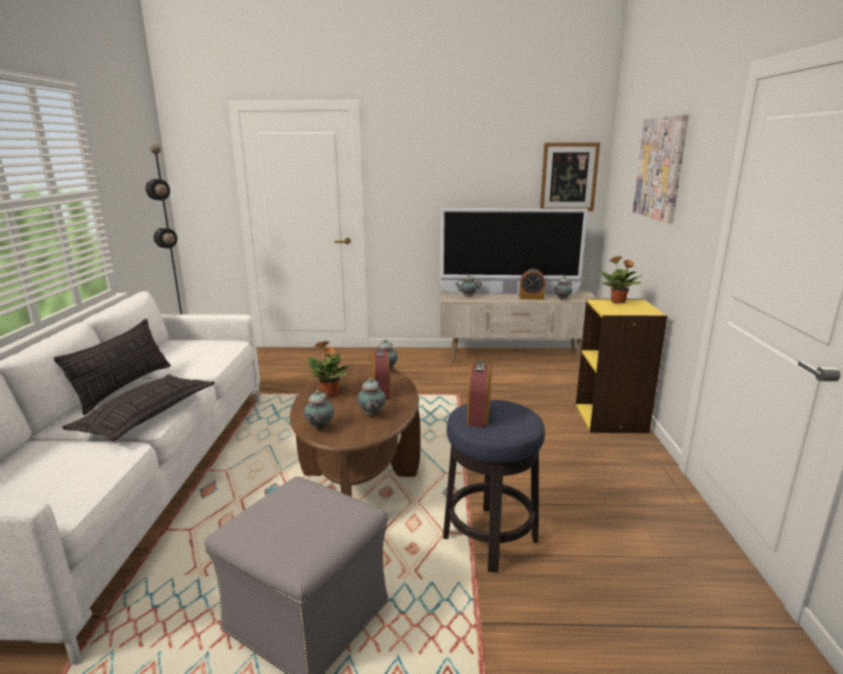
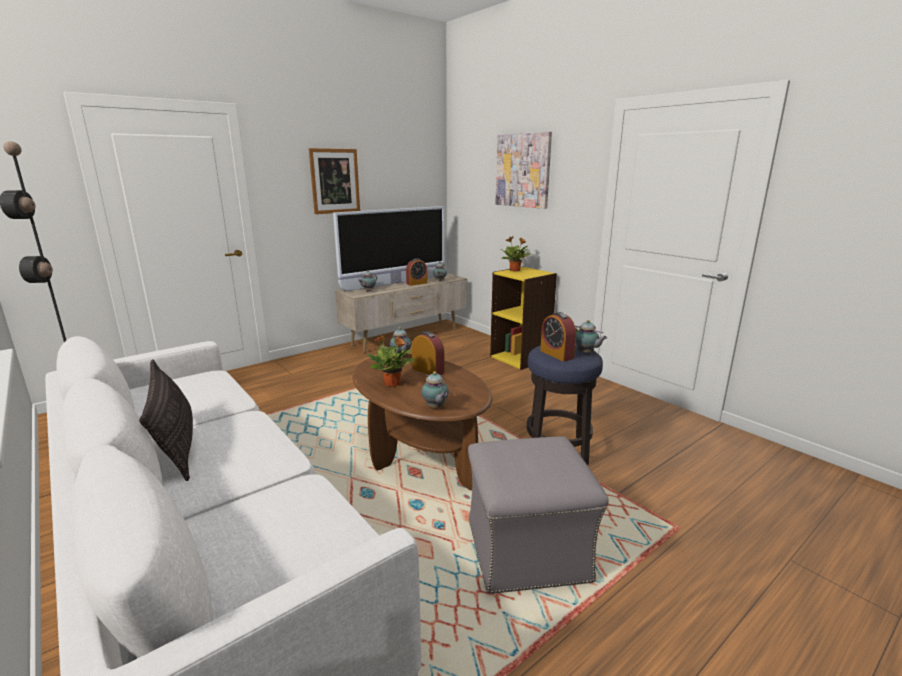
camera: 40 degrees left, 0 degrees up
pillow [62,375,215,442] -> none
teapot [357,378,386,416] -> teapot moved to [575,320,607,354]
picture [540,142,600,211] -> picture moved to [309,148,360,214]

